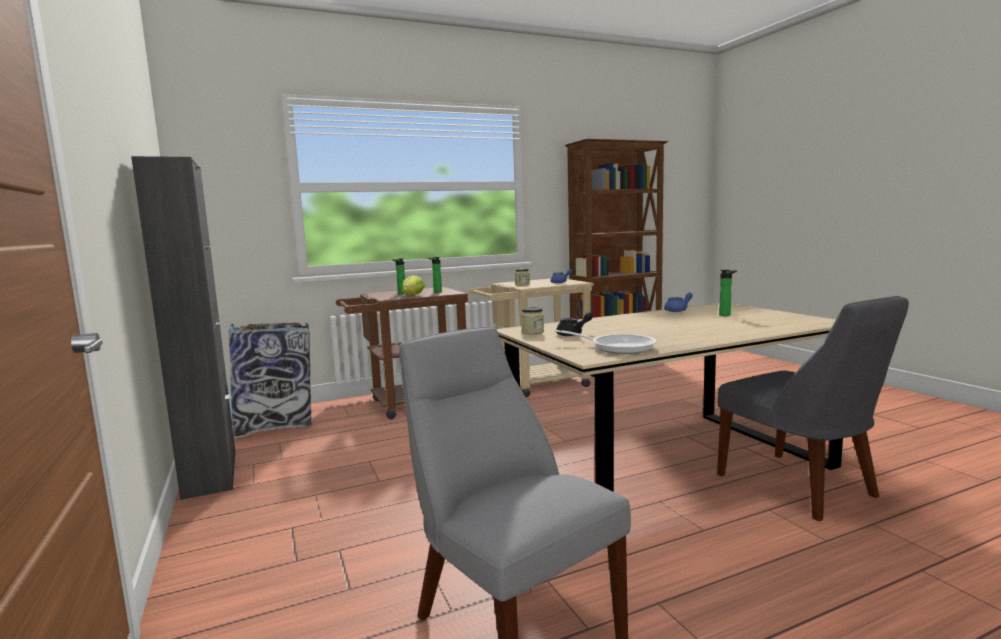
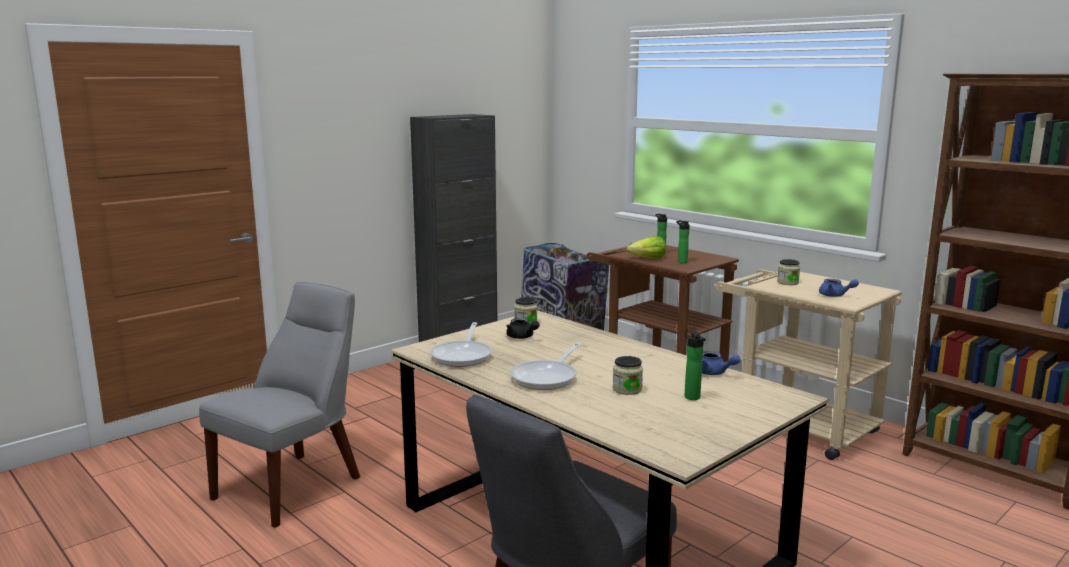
camera: 70 degrees right, 5 degrees up
none -> frying pan [510,342,581,390]
none -> jar [613,356,643,395]

